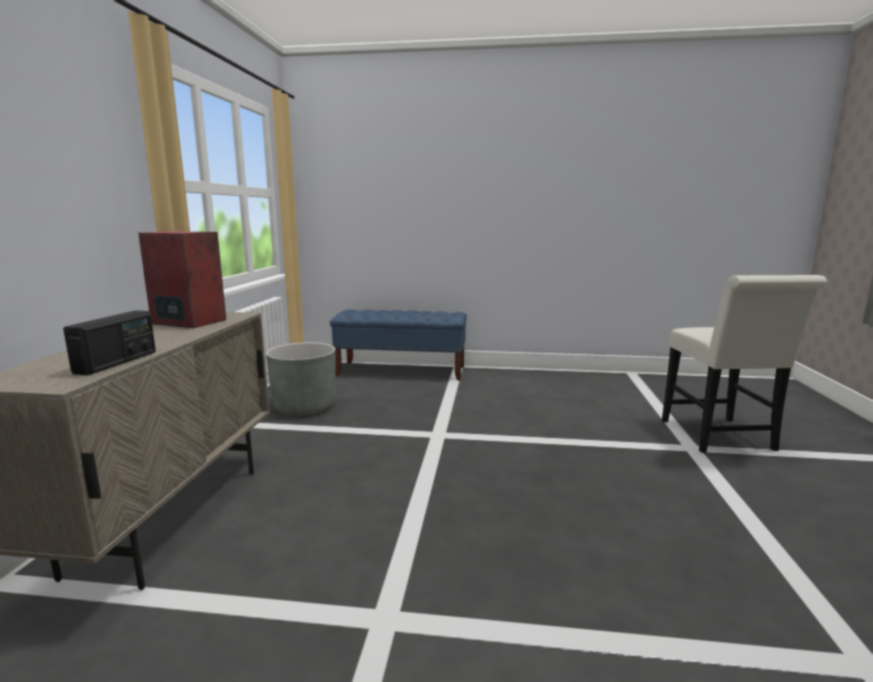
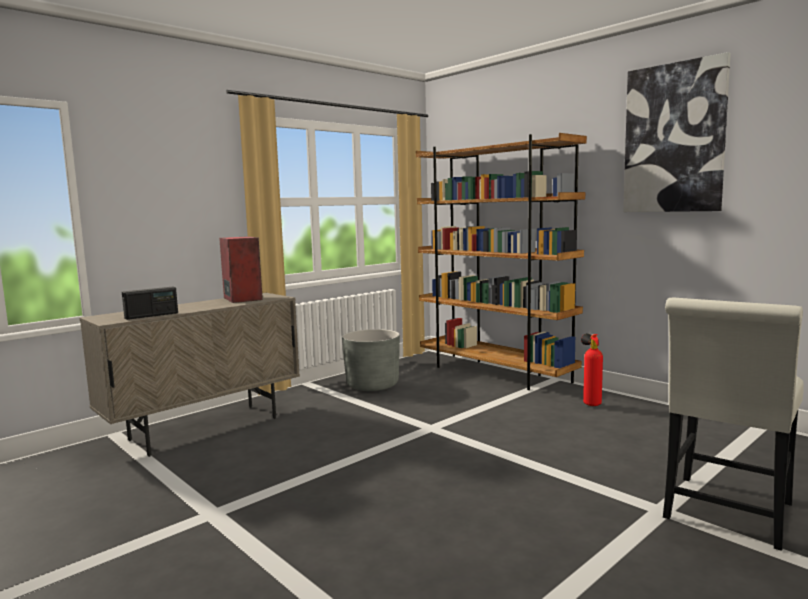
camera: 40 degrees right, 5 degrees down
blue bench [330,309,467,381] -> brown bookcase [416,133,587,390]
none -> fire extinguisher [581,333,603,406]
none -> picture [623,52,731,212]

